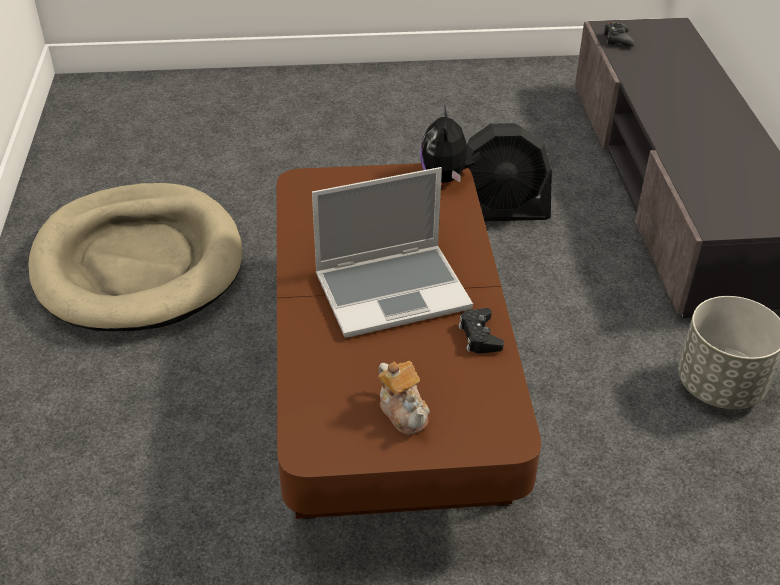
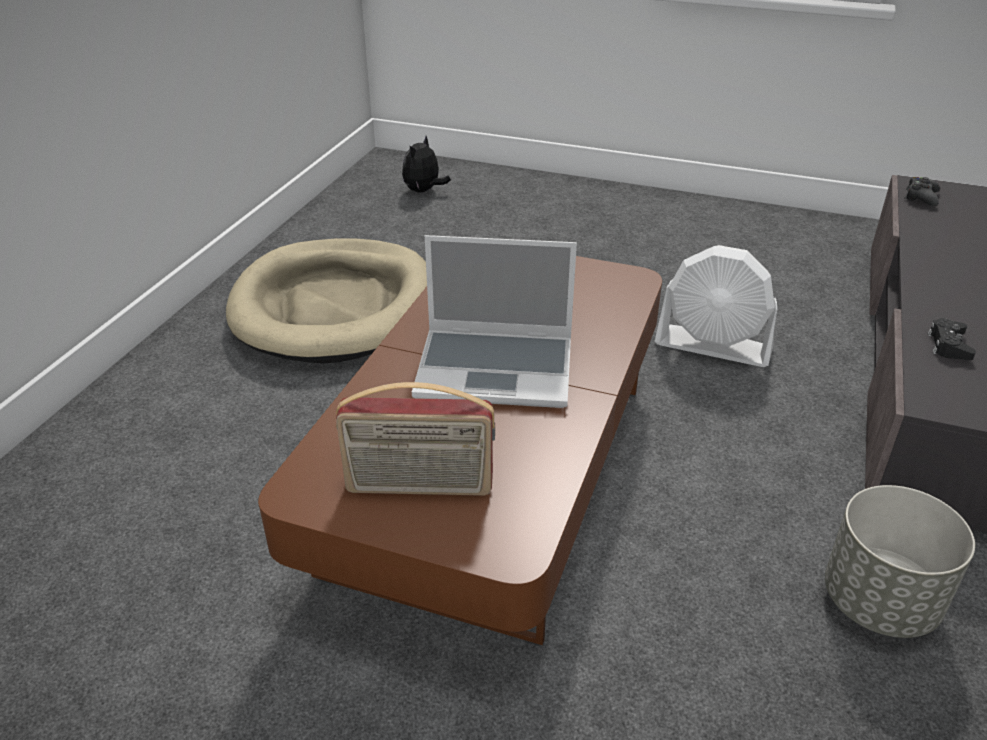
camera: 25 degrees right, 5 degrees down
teapot [378,361,430,435] -> radio [336,382,495,496]
plush toy [420,105,482,183] -> plush toy moved to [402,136,451,192]
black game controller [459,308,504,354] -> black game controller moved to [928,318,976,360]
black fan [467,123,552,221] -> white fan [655,245,777,367]

